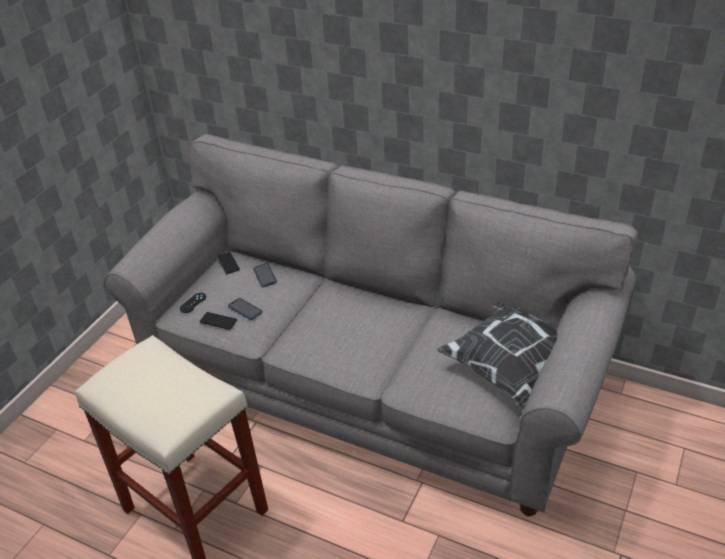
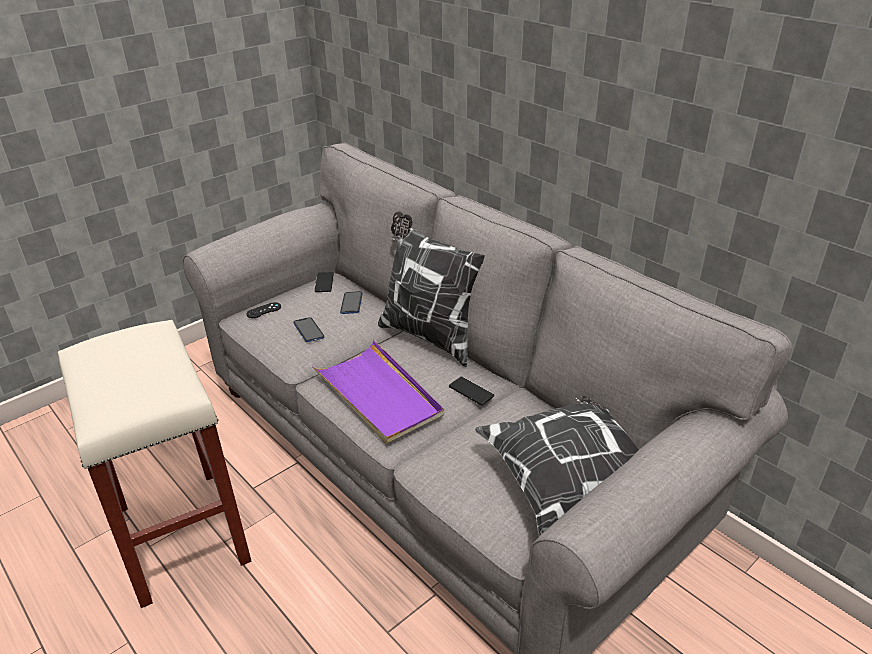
camera: 20 degrees right, 5 degrees down
phone [200,312,237,330] -> phone moved to [449,377,494,405]
none -> purple tray [312,340,444,444]
none -> pillow [378,211,485,367]

